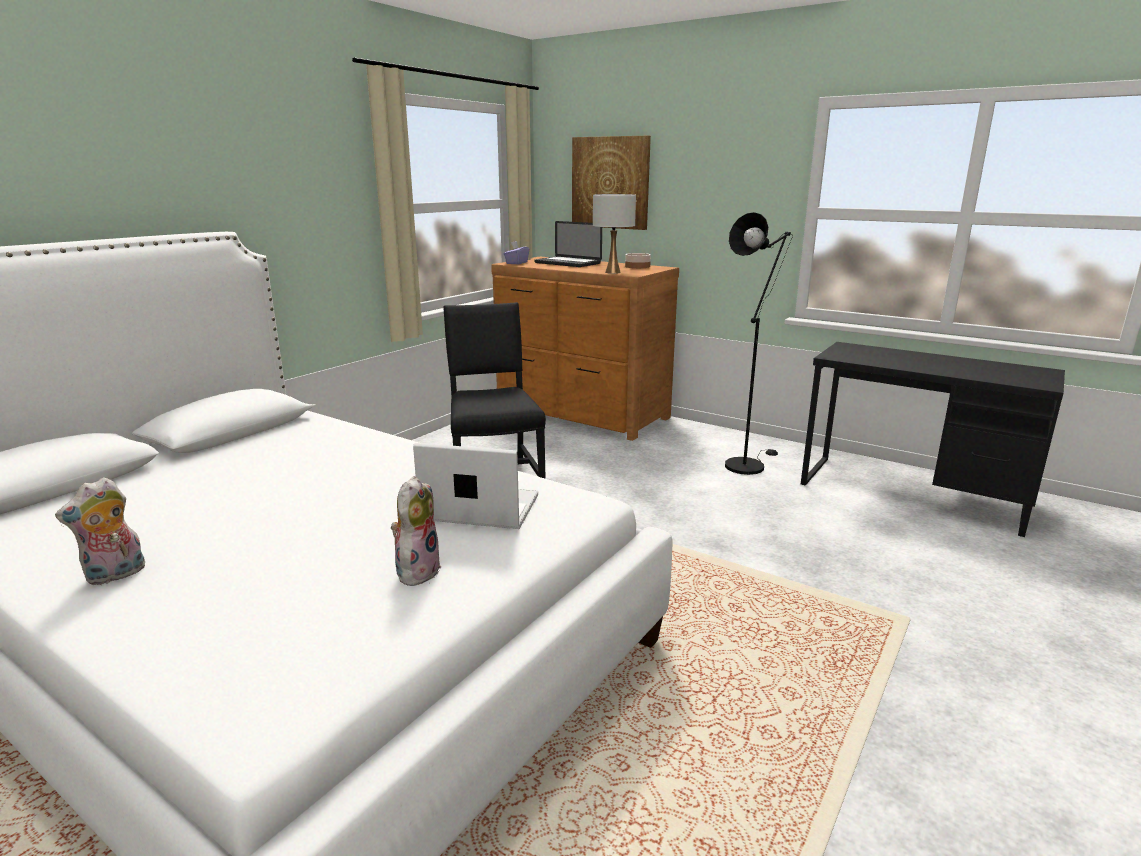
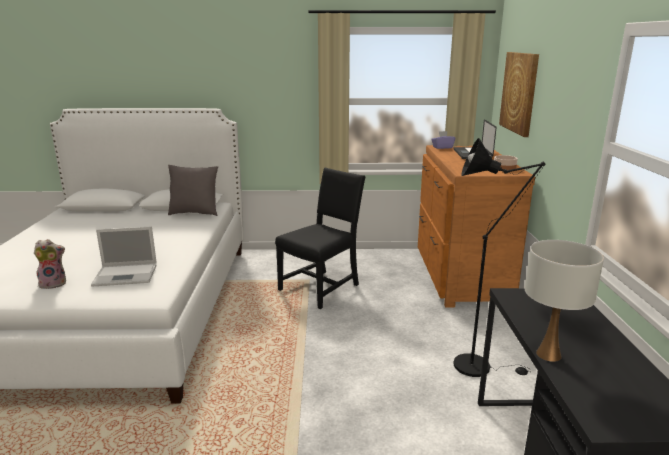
camera: 55 degrees right, 0 degrees up
plush toy [55,477,145,585] -> none
laptop [413,443,538,529] -> laptop turned 105 degrees clockwise [91,227,157,287]
white table lamp [593,194,636,274] -> white table lamp moved to [525,240,604,362]
none -> grey pillow [168,165,218,216]

